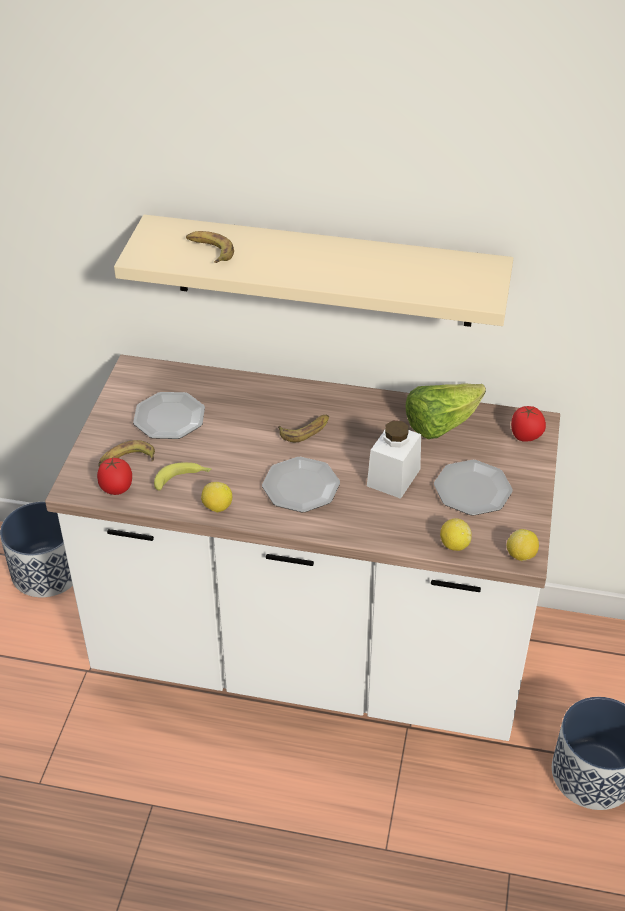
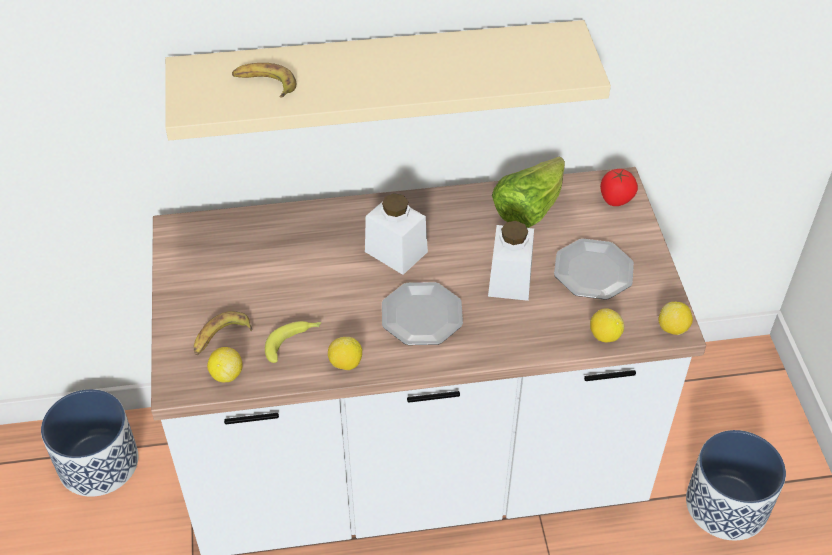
camera: 20 degrees left, 5 degrees up
tomato [97,458,132,495] -> lemon [207,347,243,382]
plate [133,392,205,439] -> none
banana [278,415,329,442] -> white jar [365,193,428,275]

